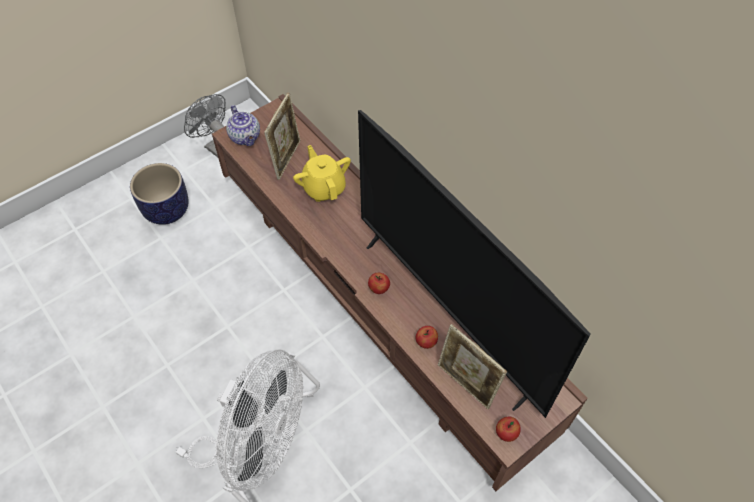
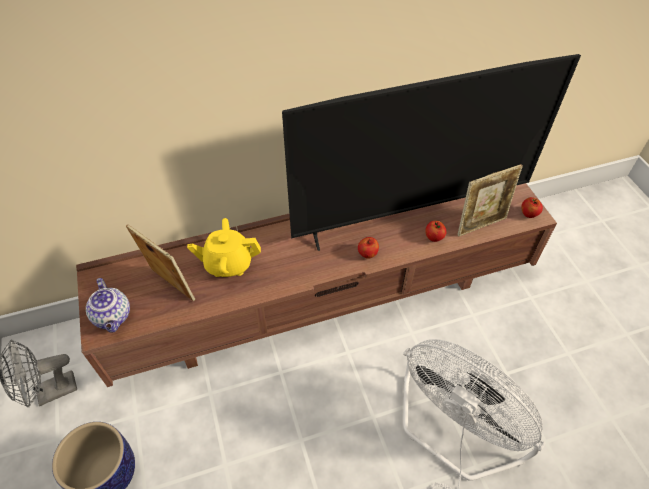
camera: 70 degrees left, 5 degrees down
teapot [226,105,260,146] -> teapot turned 75 degrees clockwise [86,278,130,333]

